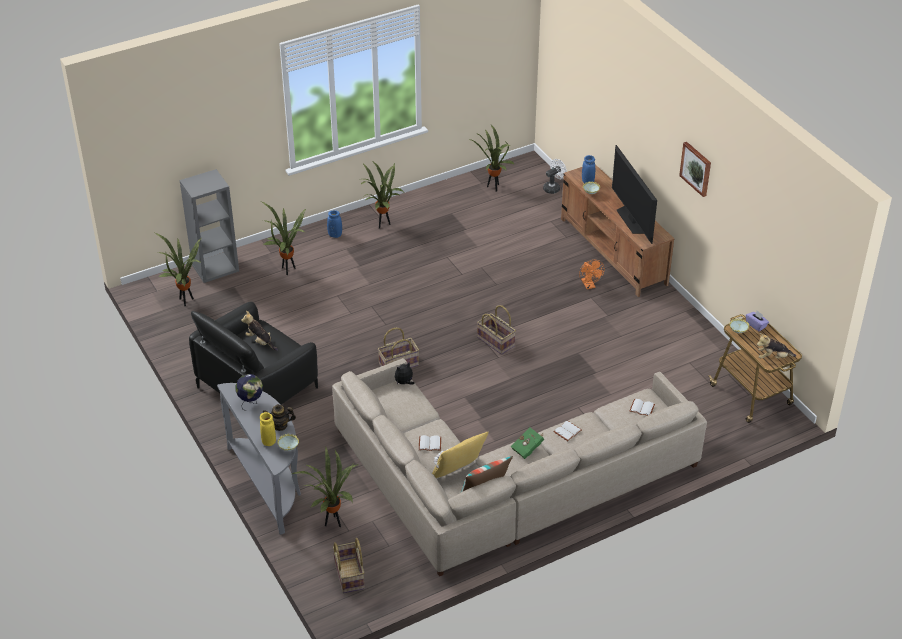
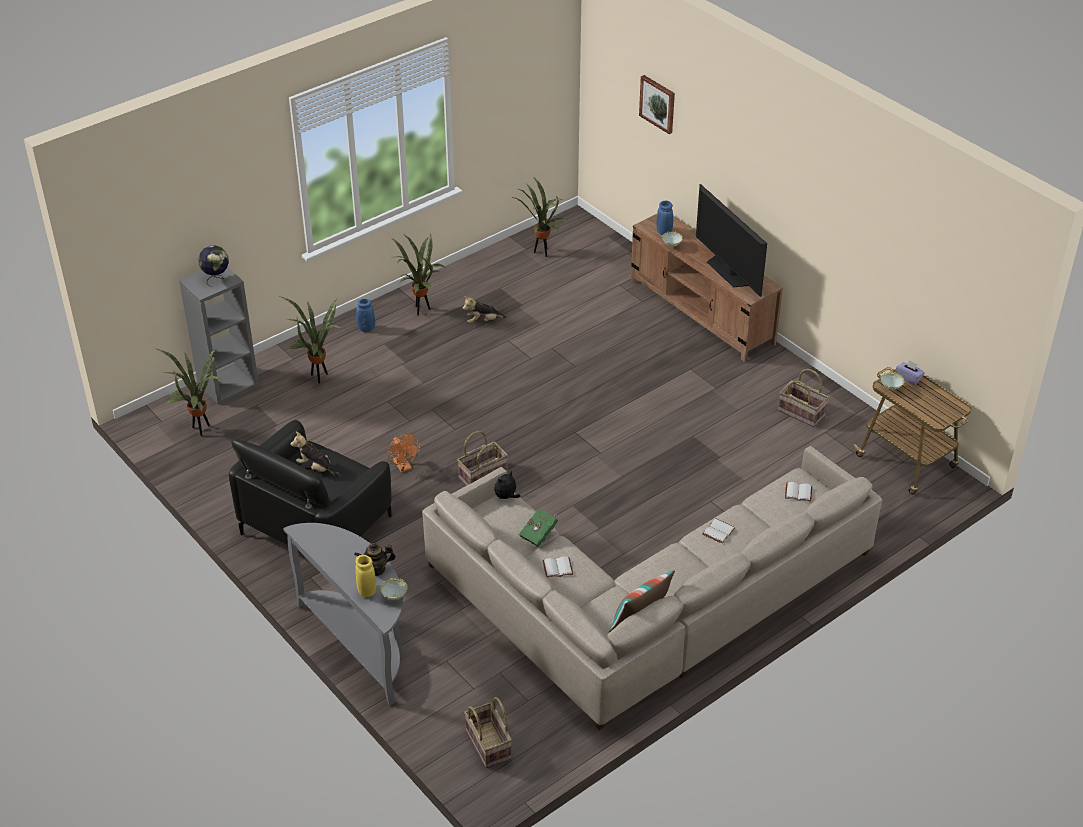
camera: 10 degrees left, 0 degrees up
globe [235,374,263,411] -> globe moved to [198,245,229,287]
potted plant [292,447,359,527] -> none
yellow pillow [432,432,488,478] -> none
basket [477,305,516,355] -> basket moved to [778,369,829,427]
green book [511,427,544,459] -> green book moved to [519,508,558,547]
white fan [543,159,567,194] -> none
orange fan [579,260,605,289] -> orange fan moved to [388,434,420,472]
picture [679,142,711,197] -> picture moved to [639,75,675,134]
plush toy [757,333,796,358] -> plush toy moved to [463,296,507,323]

